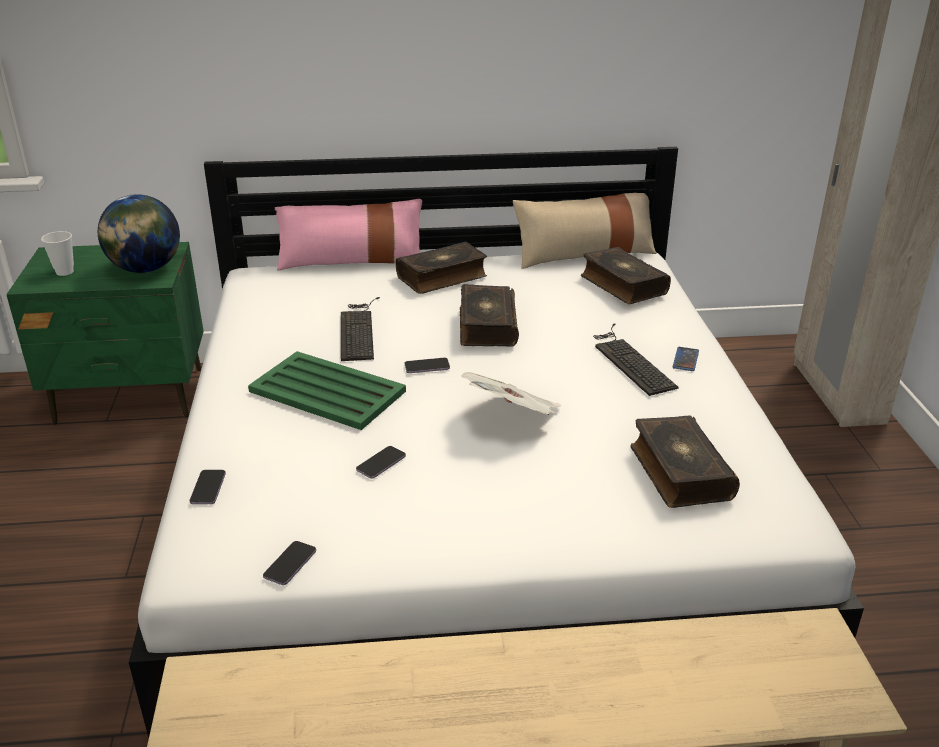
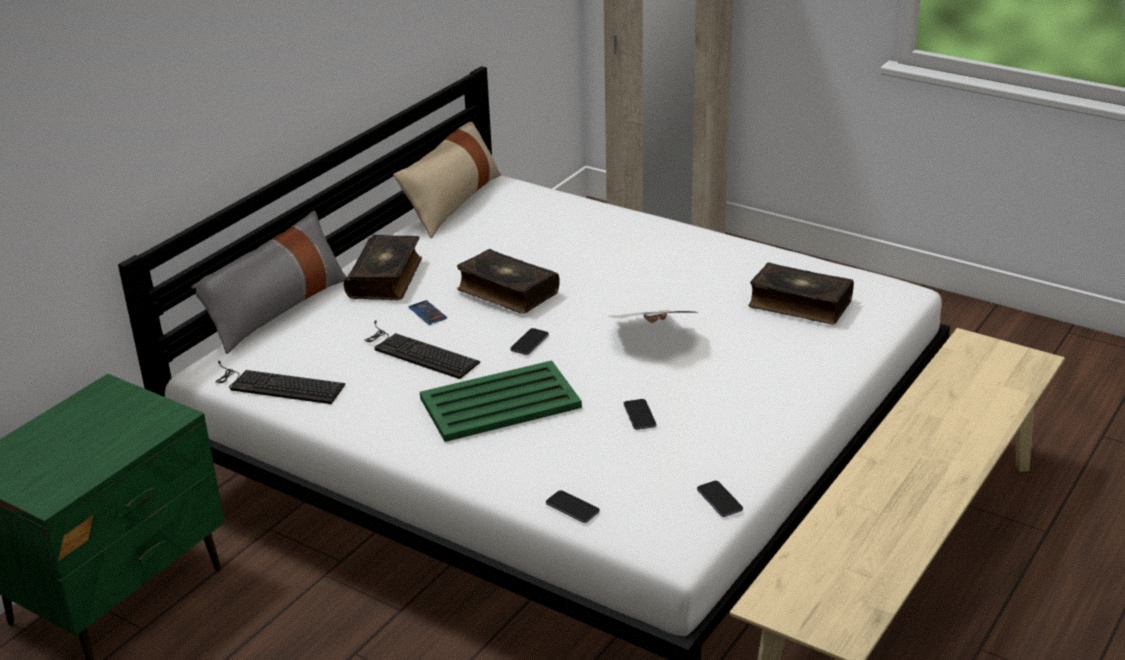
camera: 50 degrees left, 0 degrees up
cup [41,231,74,276] -> none
globe [98,194,180,273] -> none
pink pillow [275,199,422,270] -> grey pillow [191,211,347,354]
book [581,247,671,304] -> none
keyboard [593,323,679,396] -> keyboard moved to [215,360,345,404]
phone [673,347,699,371] -> phone moved to [409,300,447,325]

